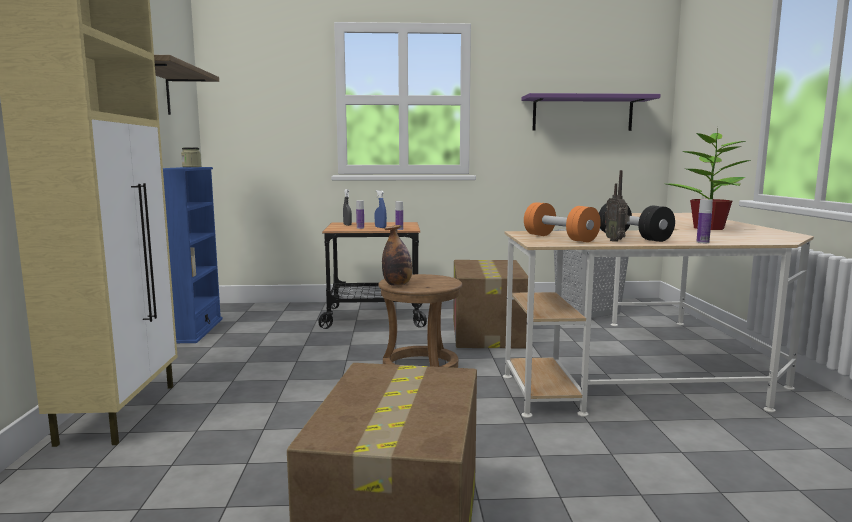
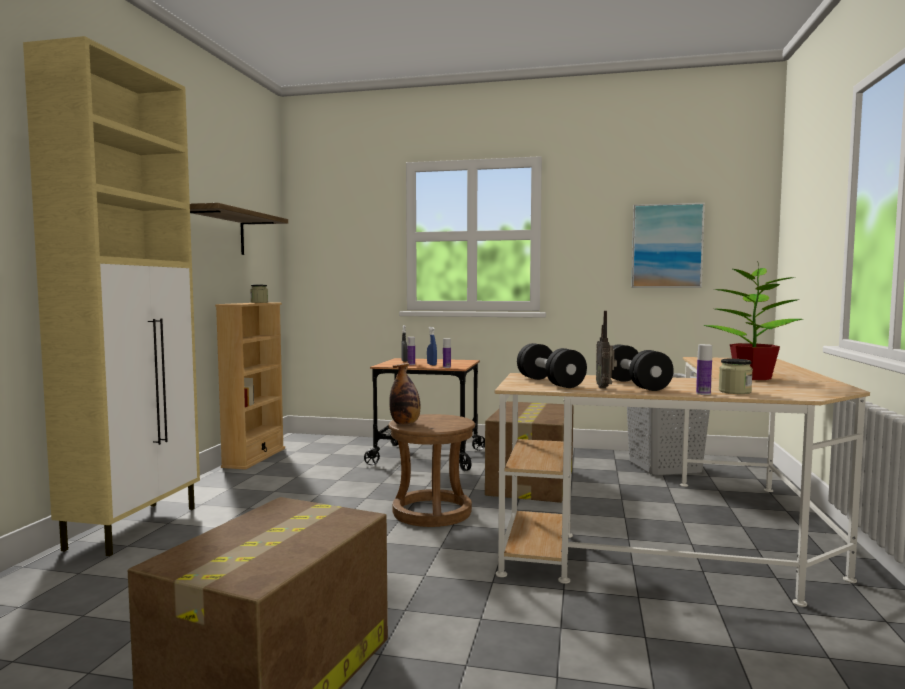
camera: 15 degrees right, 5 degrees down
blue bookcase [163,167,223,343] -> beige bookcase [215,303,285,470]
purple shelf [521,93,661,131] -> picture [631,203,705,288]
orange dumbbell [524,202,601,242] -> black dumbbell [517,343,587,388]
none -> jar [719,359,753,394]

